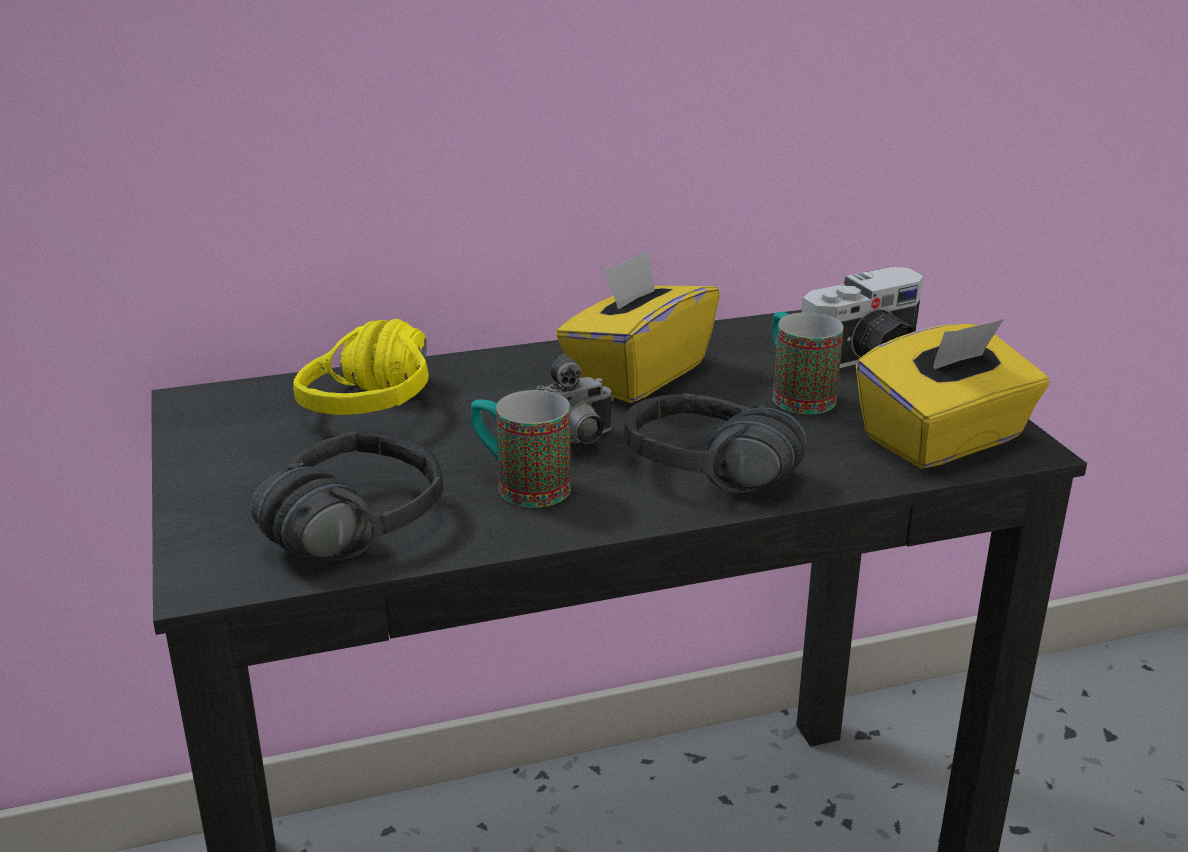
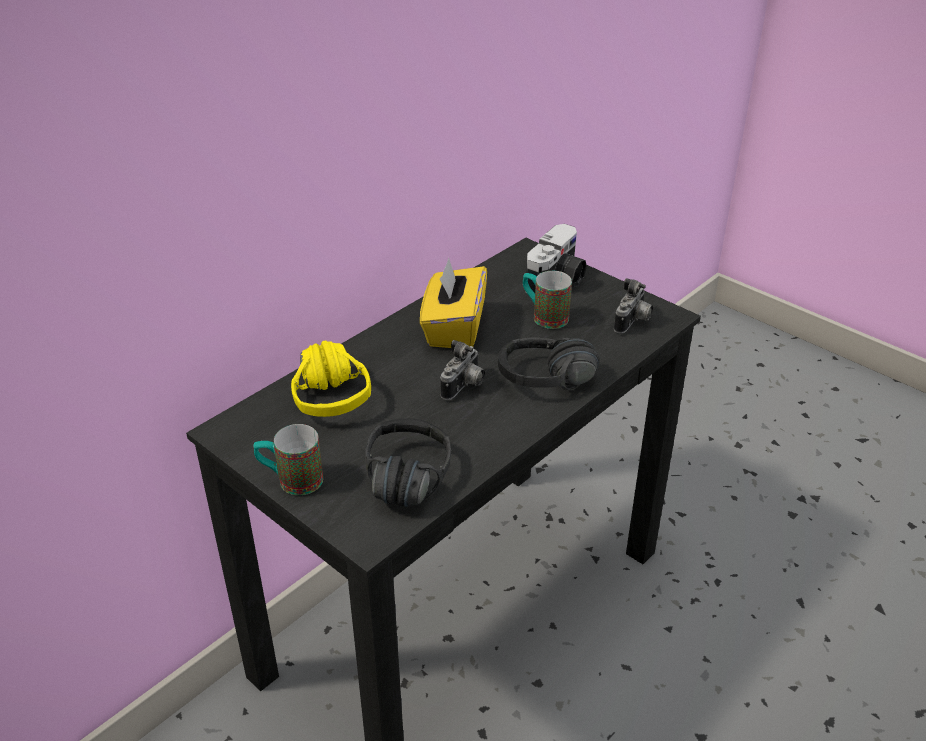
camera: 30 degrees left, 10 degrees up
mug [471,390,571,507] -> mug moved to [253,424,323,495]
yellow tissue box [856,319,1049,469] -> camera [614,278,653,334]

